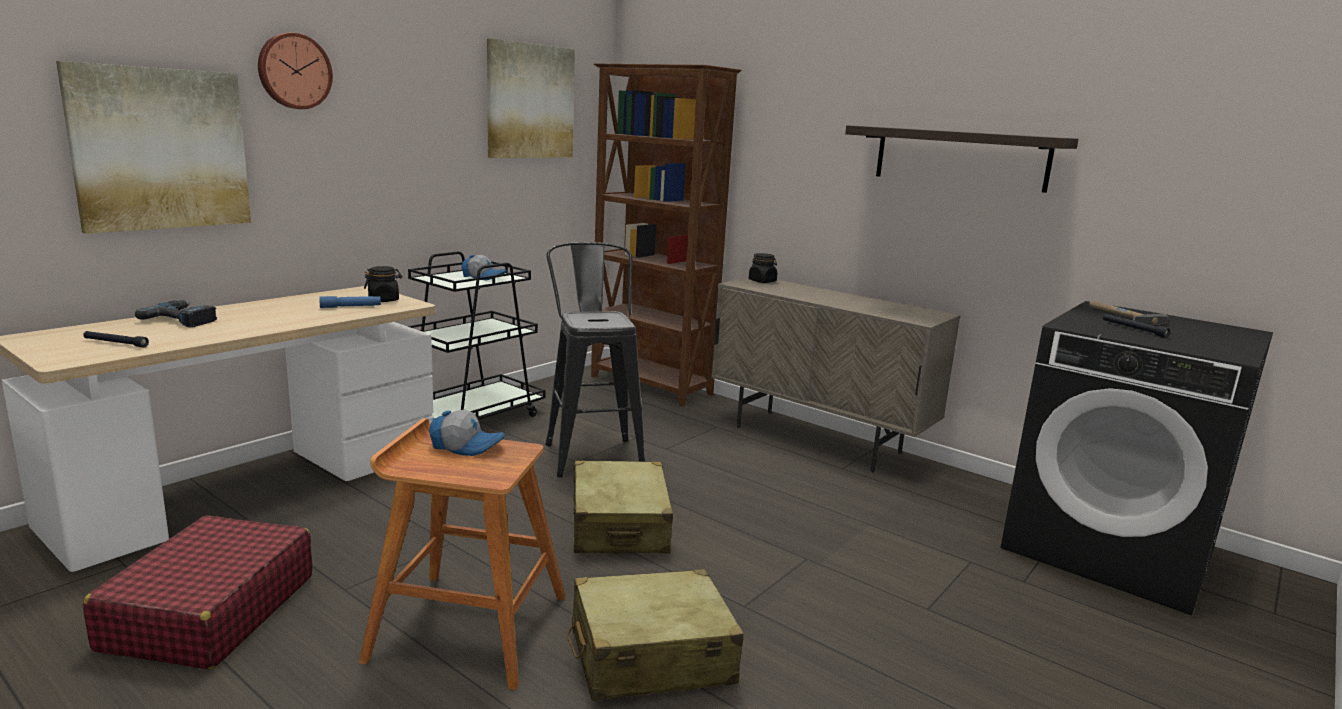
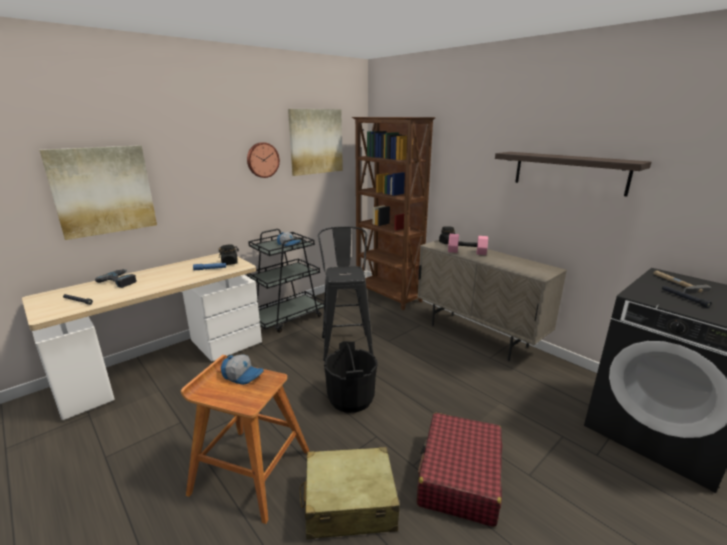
camera: 10 degrees right, 5 degrees up
red suitcase [83,515,313,669] -> red suitcase moved to [417,413,502,527]
wall clock [258,33,333,109] -> wall clock moved to [247,142,280,178]
beige suitcase [573,461,674,554] -> black bucket [324,341,378,413]
none -> pink dumbbell [448,234,488,255]

